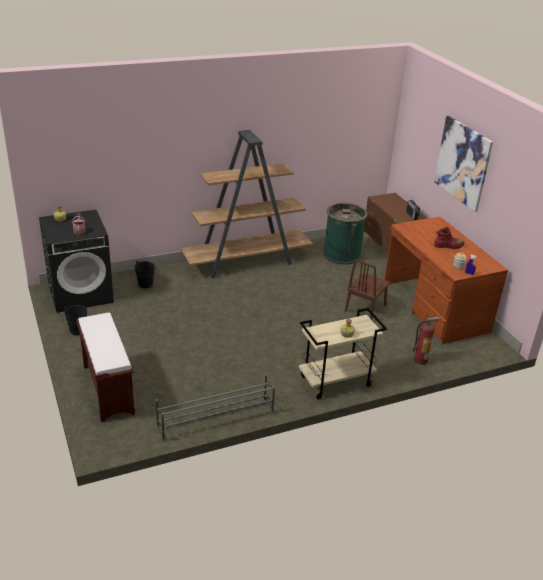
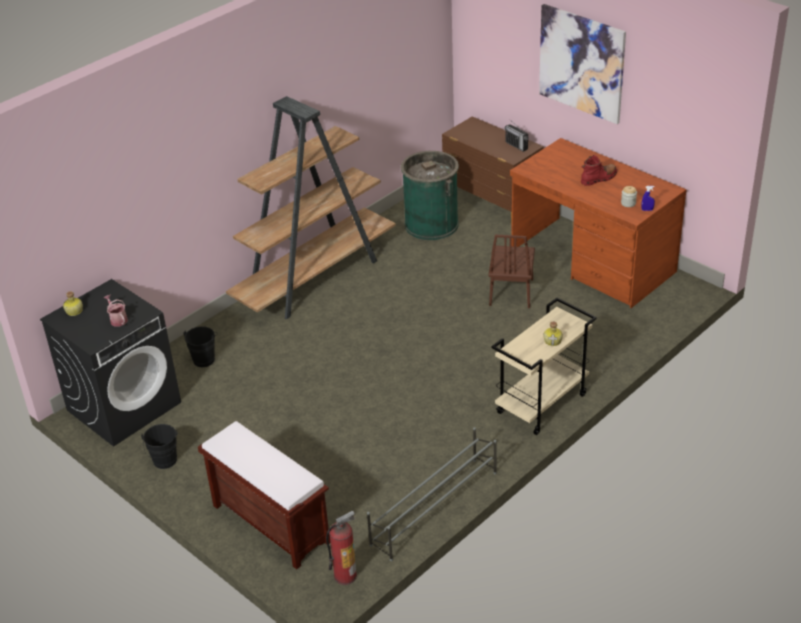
camera: 20 degrees left, 5 degrees up
fire extinguisher [412,317,440,365] -> fire extinguisher moved to [326,511,357,585]

